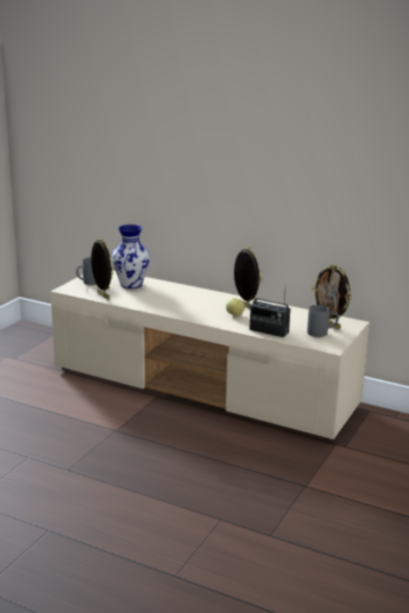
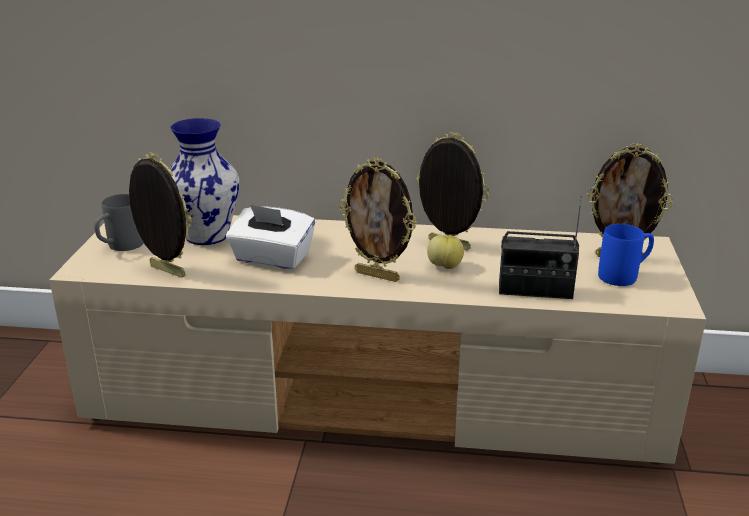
camera: 20 degrees left, 5 degrees up
grey mug [307,305,339,337] -> blue mug [598,224,654,286]
none -> white tissue box [226,204,315,270]
none -> picture frame [339,157,417,282]

